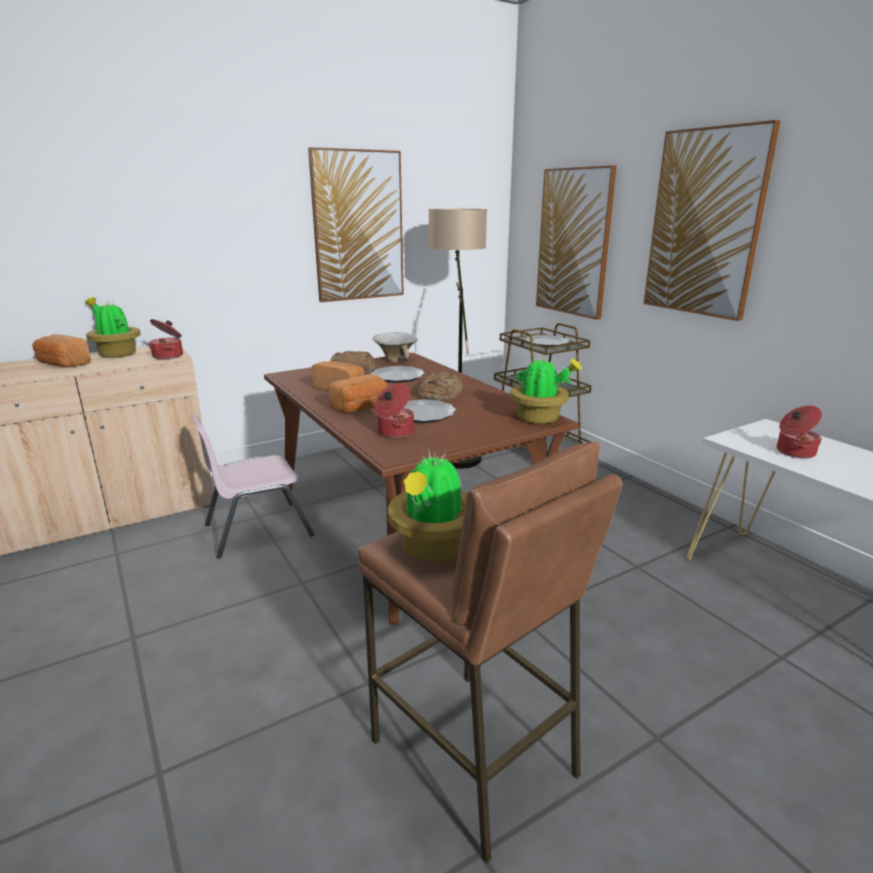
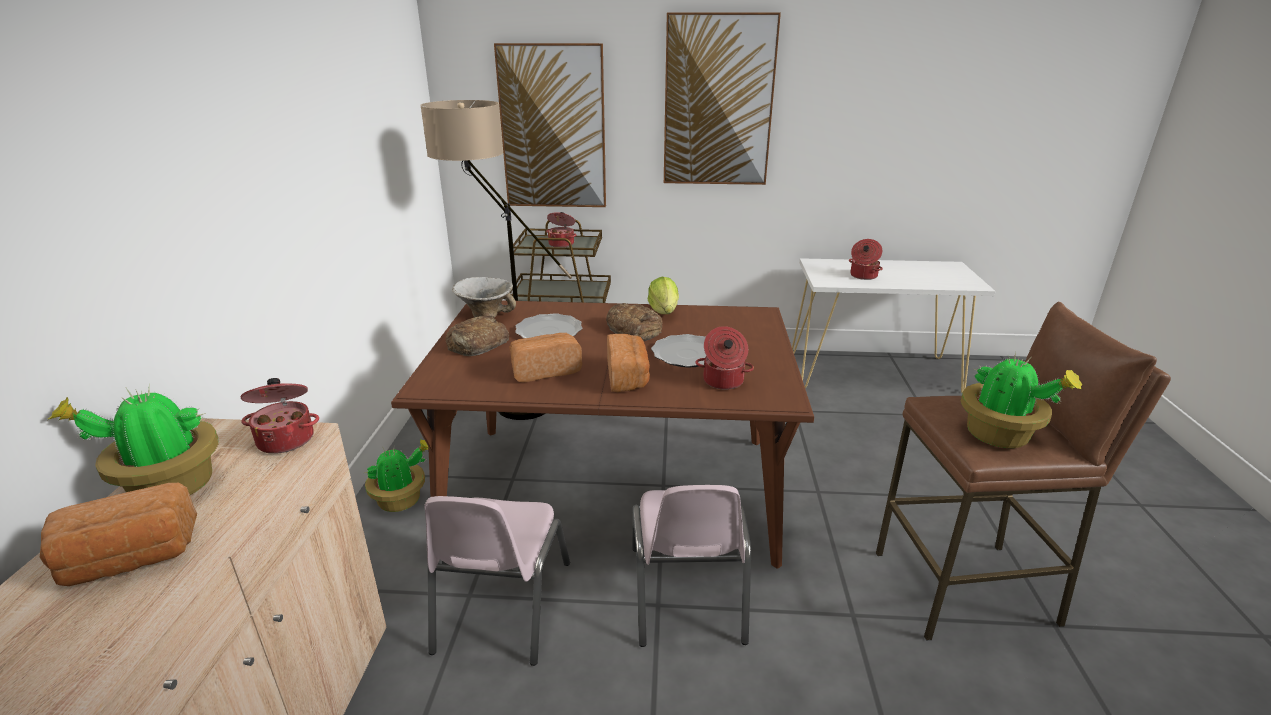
camera: 55 degrees left, 5 degrees up
picture [308,147,404,302] -> none
potted plant [510,356,582,424] -> potted plant moved to [365,440,429,512]
plate [525,335,569,347] -> cooking pot [546,212,577,247]
none -> pink chair [632,485,751,647]
none -> lettuce [648,277,679,314]

